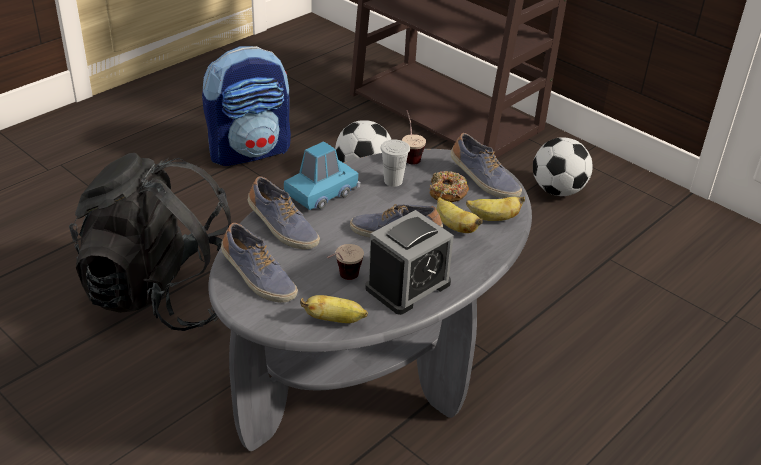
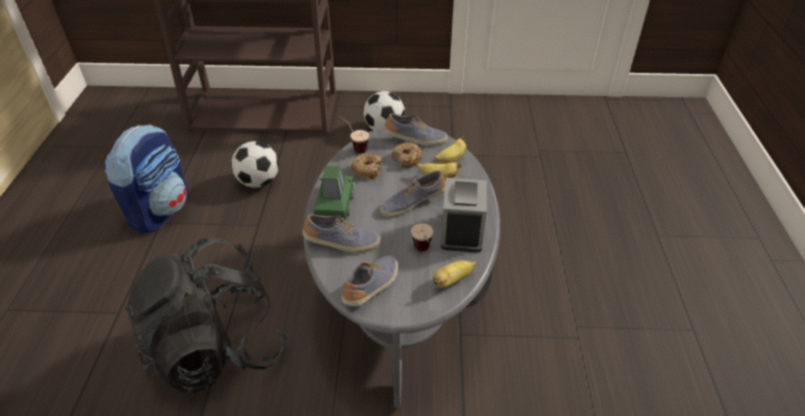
camera: 40 degrees left, 5 degrees up
shoe [221,223,298,303] -> shoe turned 60 degrees counterclockwise [342,255,398,306]
blue toy car [284,141,361,210] -> green toy car [314,166,355,220]
white cup [381,140,410,187] -> donut [351,153,383,179]

